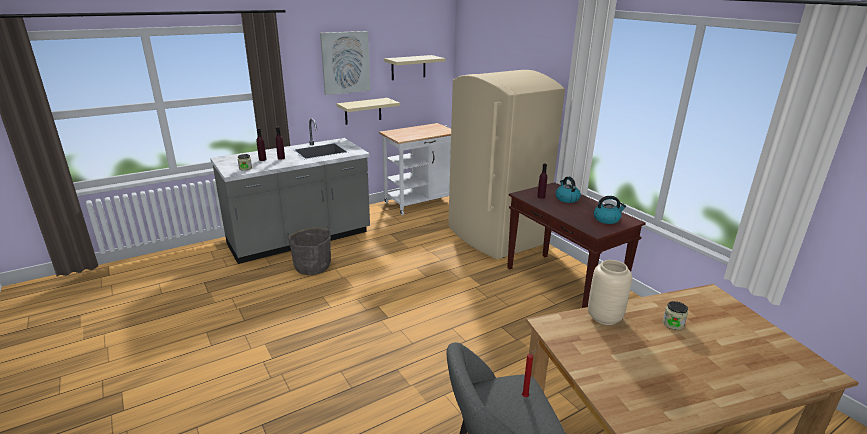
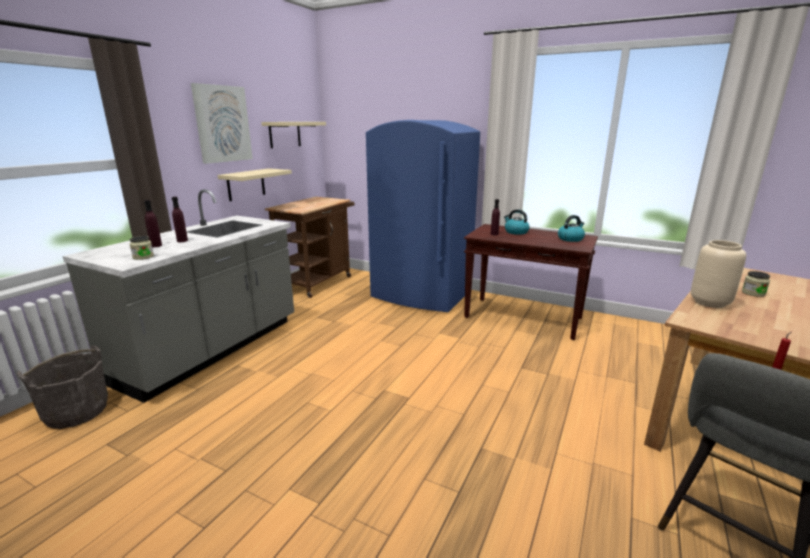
camera: 30 degrees left, 5 degrees down
grey bucket [287,226,331,275] -> grey bucket moved to [17,346,108,429]
white cart [379,123,451,215] -> brown cart [265,197,355,298]
beige fridge [448,70,565,259] -> blue fridge [366,120,480,312]

